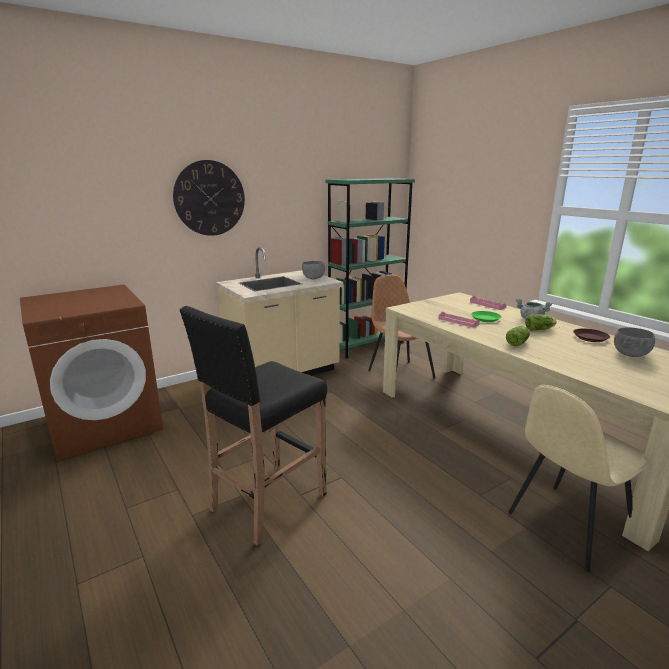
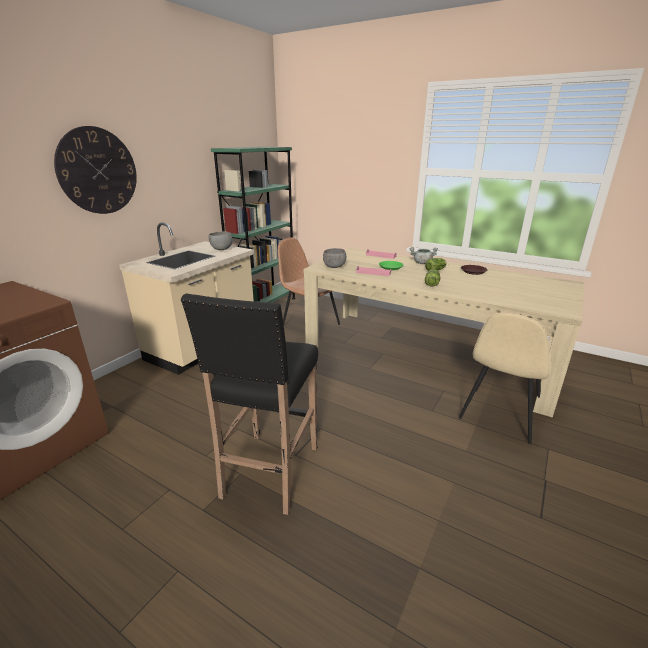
camera: 25 degrees left, 5 degrees up
grey bowl [614,328,655,357] -> grey bowl moved to [323,248,346,268]

